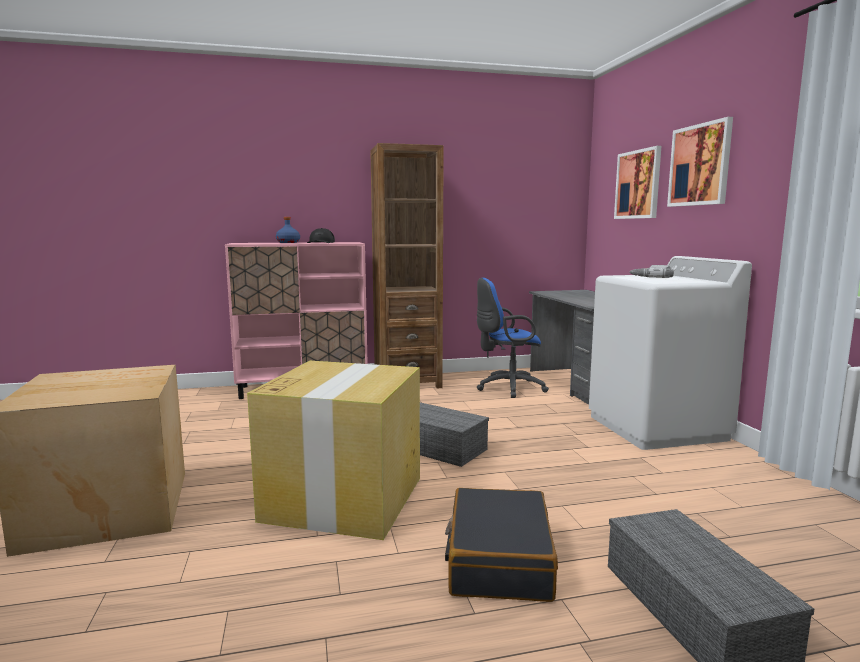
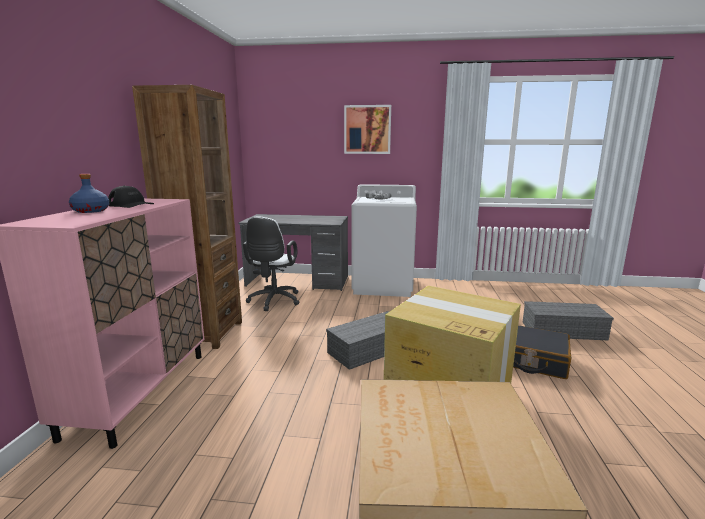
camera: 70 degrees left, 5 degrees up
blue office chair [477,278,549,398] -> white office chair [243,216,300,311]
picture [614,146,661,219] -> none

